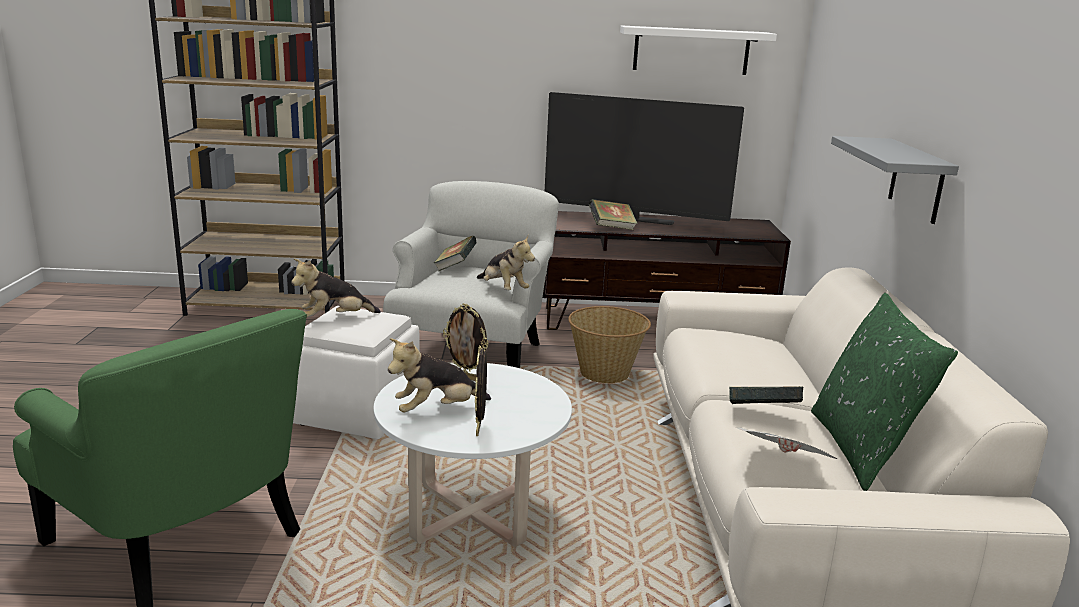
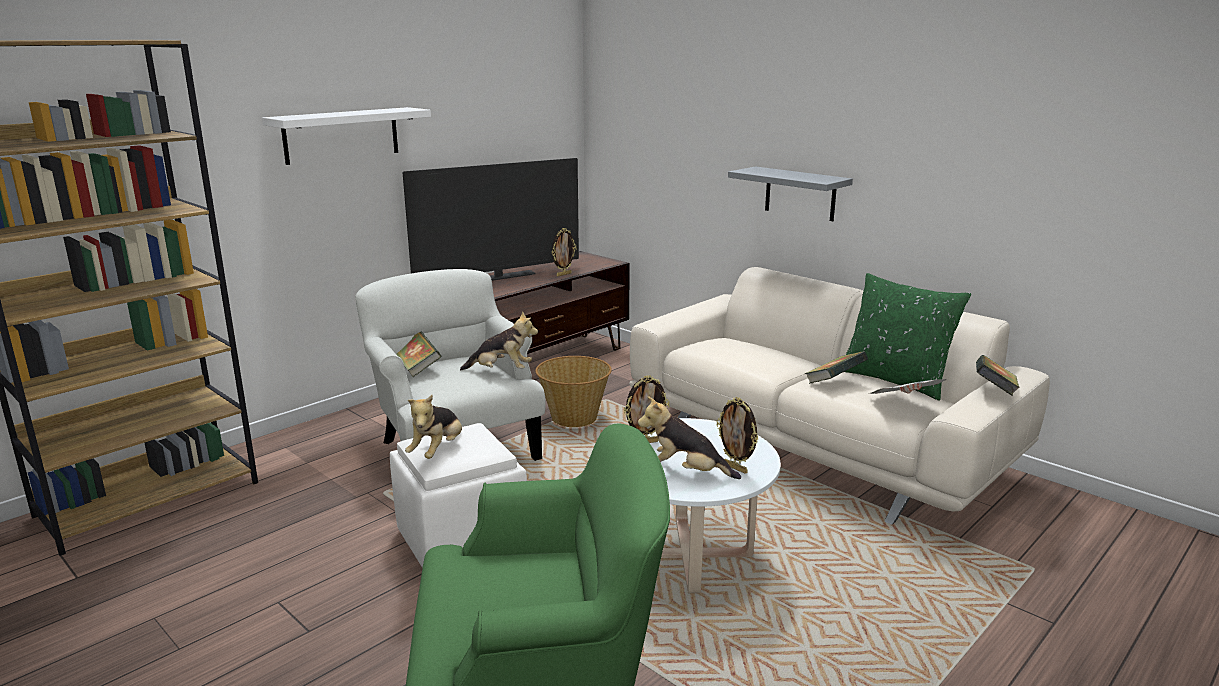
camera: 45 degrees left, 0 degrees up
plush toy [388,338,491,413] -> plush toy turned 90 degrees clockwise [638,396,741,479]
book [589,199,638,230] -> book moved to [976,355,1020,396]
white shelf [620,25,777,75] -> white shelf moved to [262,107,431,165]
none -> picture frame [552,228,576,276]

